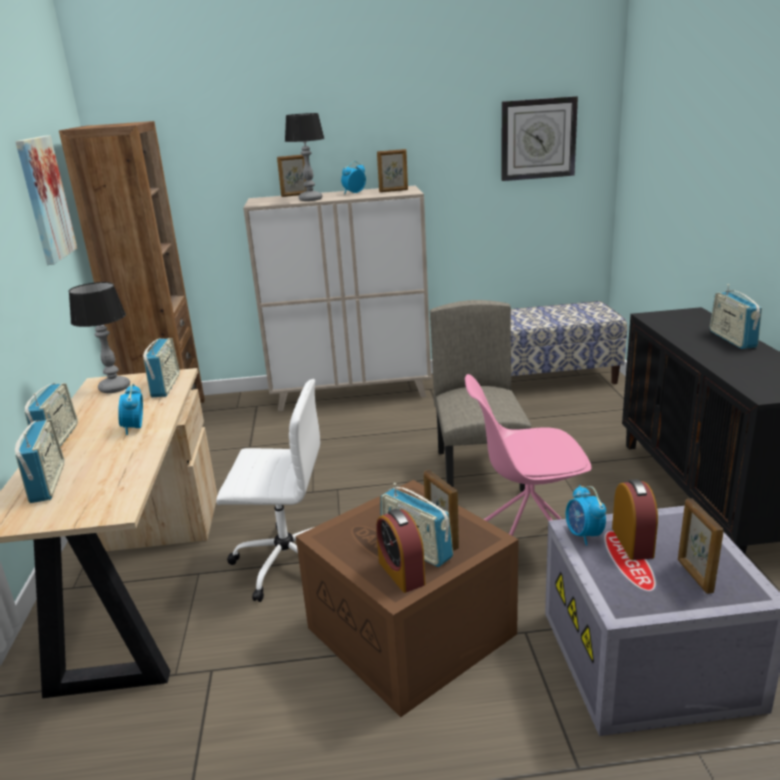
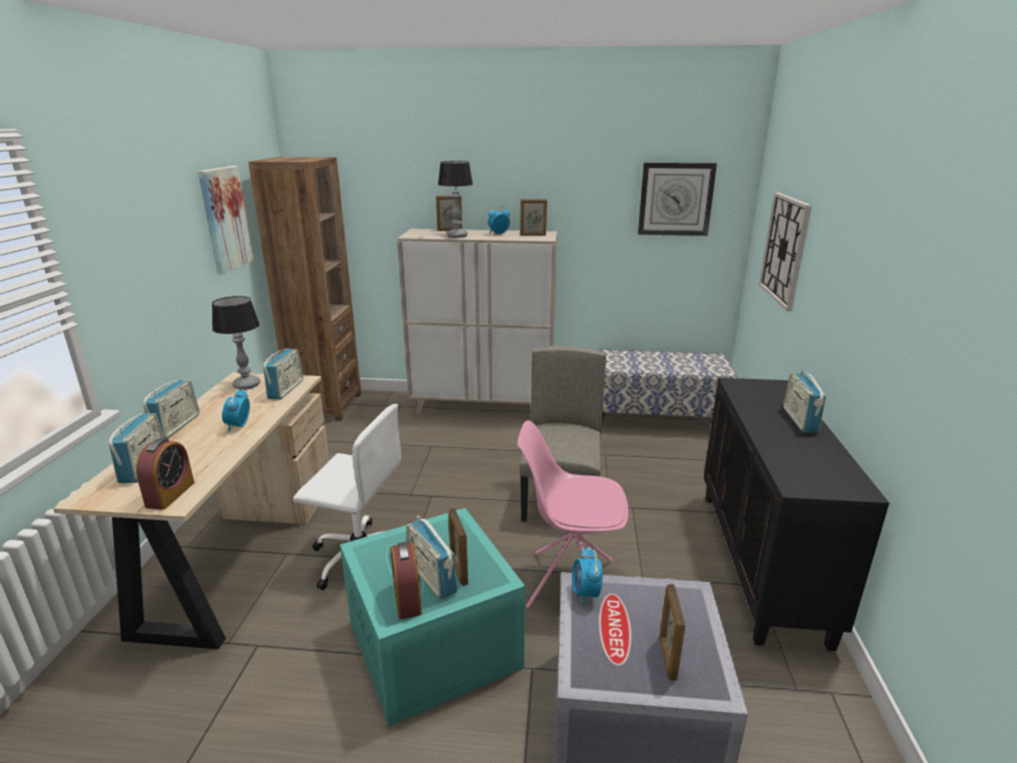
camera: 10 degrees right, 0 degrees up
brown storage box [296,480,519,717] -> turquoise storage box [340,508,525,727]
alarm clock [612,479,658,560] -> alarm clock moved to [136,438,194,510]
none -> wall clock [759,192,812,311]

